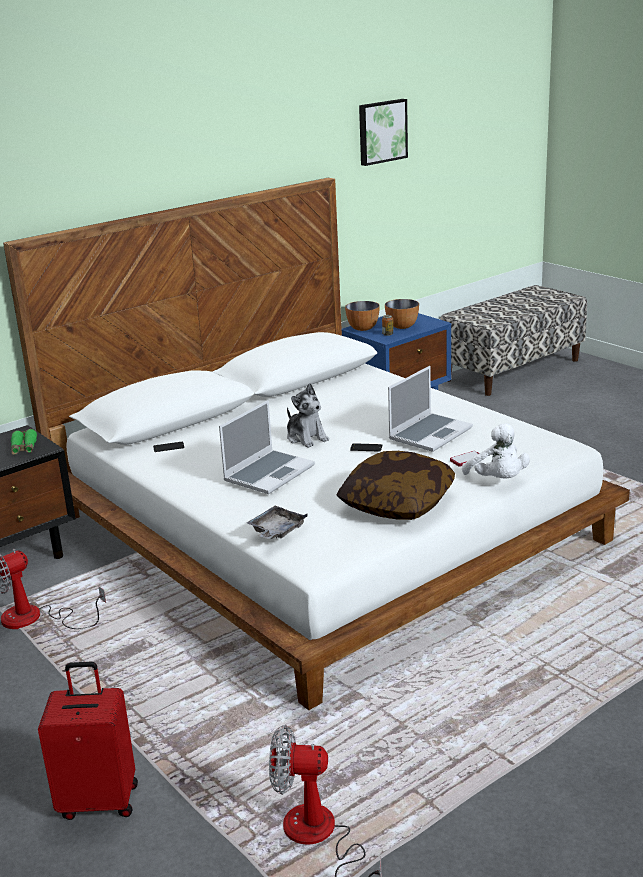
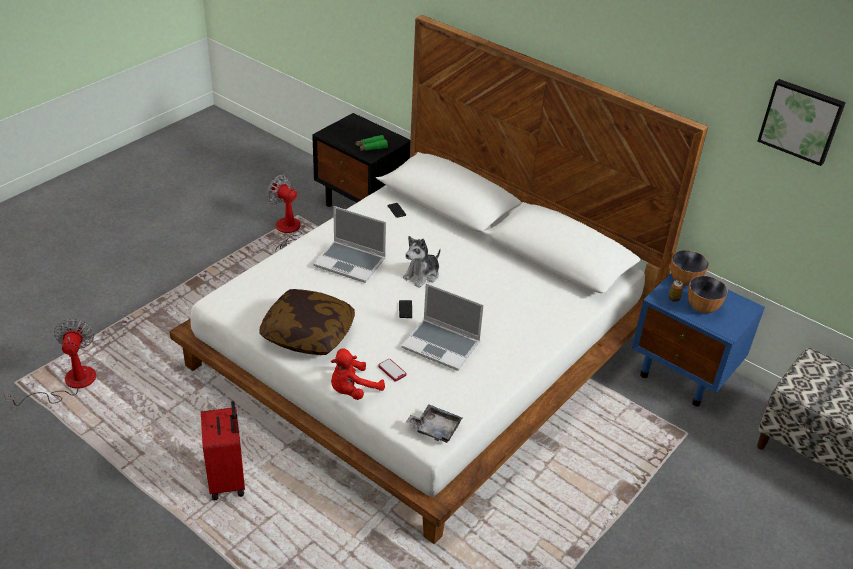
camera: 75 degrees right, 15 degrees up
red suitcase [38,662,138,820] -> red suitcase moved to [201,401,245,500]
grey tray [247,506,308,539] -> grey tray moved to [406,404,462,443]
white plush toy [462,423,530,479] -> red plush toy [331,349,385,400]

